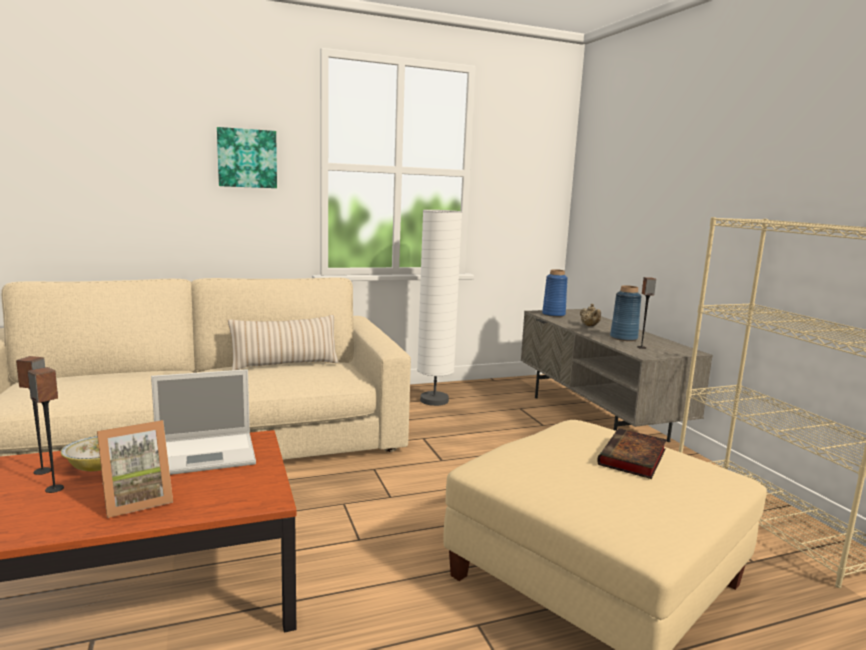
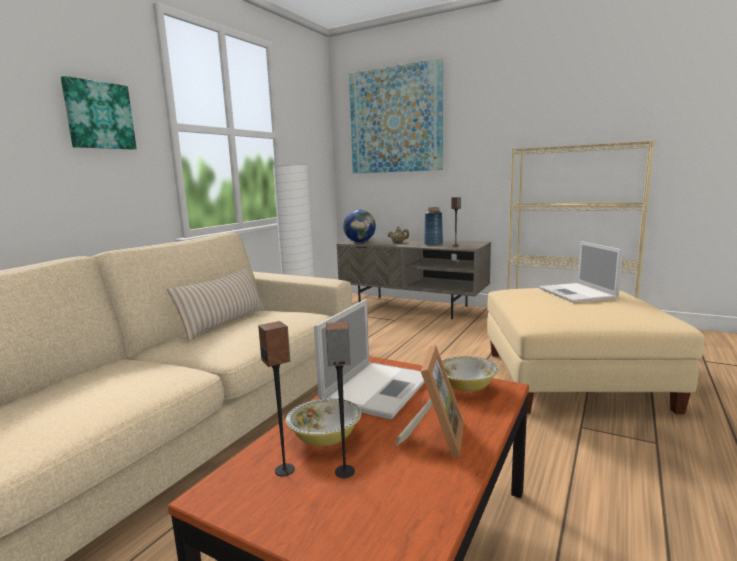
camera: 40 degrees left, 0 degrees up
blue vase [542,269,568,317] -> globe [343,210,376,242]
book [597,428,667,479] -> laptop [539,241,623,303]
none -> picture [349,58,443,173]
none -> bowl [442,356,499,392]

